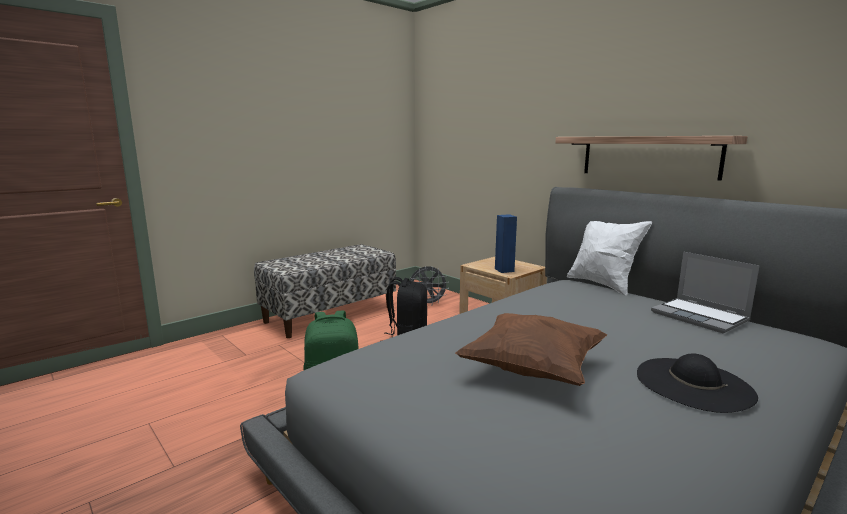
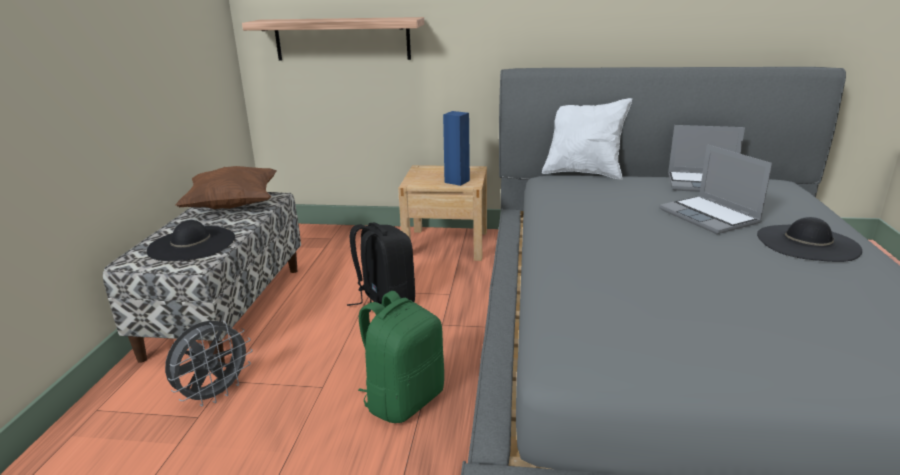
camera: 40 degrees left, 10 degrees up
grey fan [410,266,449,303] -> grey fan moved to [165,321,253,406]
brown pillow [455,313,607,386] -> brown pillow moved to [175,166,277,209]
shelf [555,136,748,181] -> shelf moved to [242,17,424,61]
none -> black hat [147,220,235,261]
none -> laptop [659,144,772,234]

